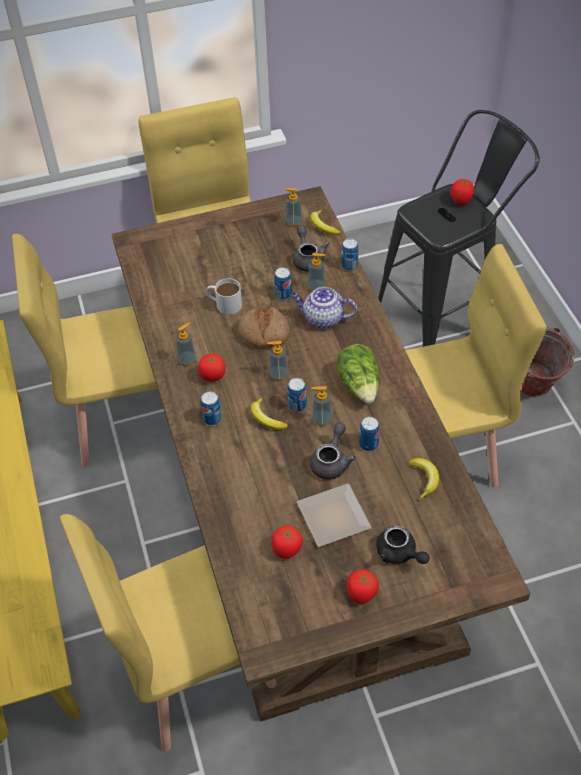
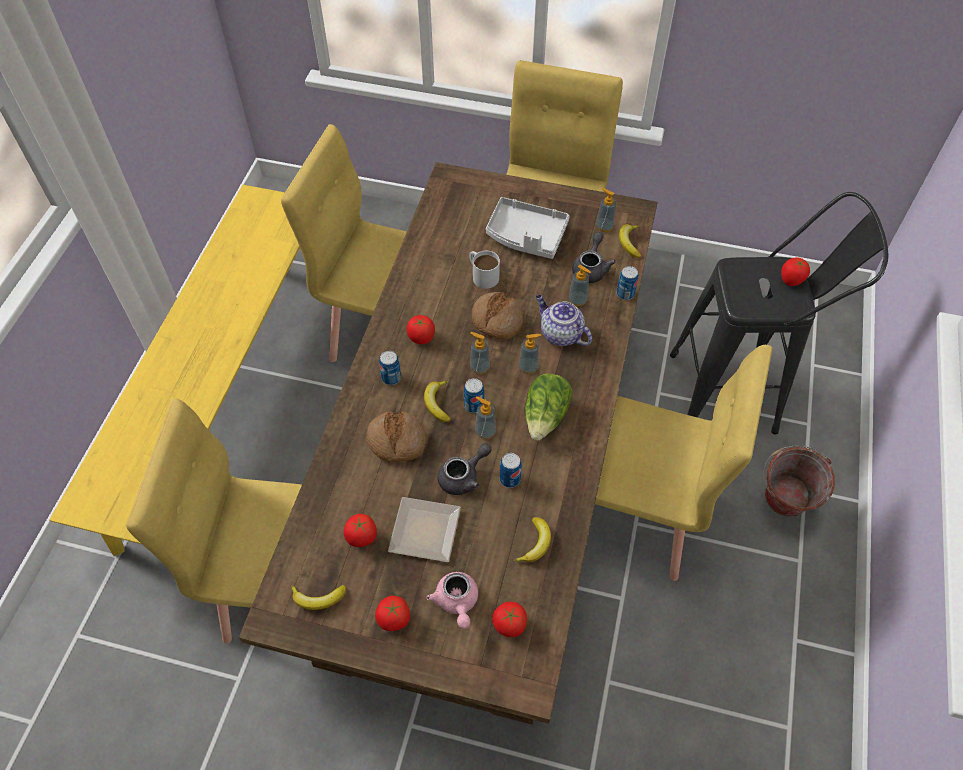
camera: 30 degrees right, 5 degrees up
soap dispenser [176,323,196,366] -> soap dispenser moved to [519,334,542,374]
can [274,267,292,300] -> none
black teapot [376,525,430,564] -> pink teapot [427,572,478,629]
none -> banana [291,585,346,610]
none -> bread [366,412,426,462]
none -> grey tray [486,197,570,259]
none -> tomato [492,602,527,637]

